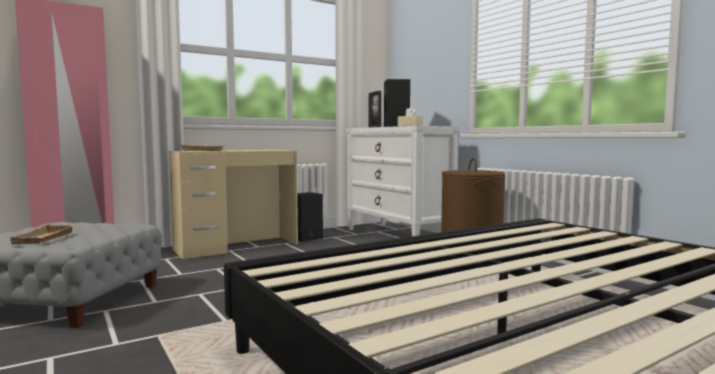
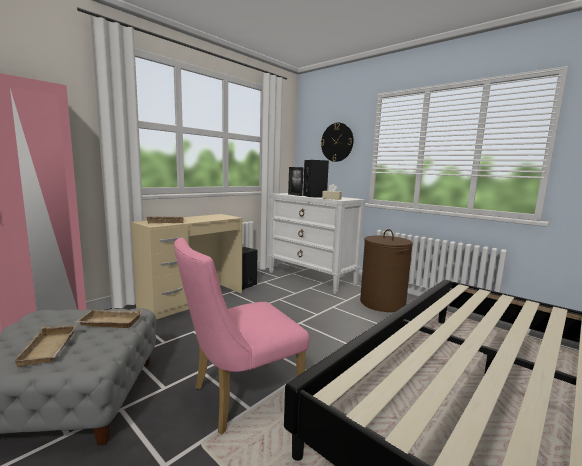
camera: 15 degrees left, 5 degrees up
none -> beige tray [76,309,143,328]
none -> pink chair [174,237,309,435]
none -> wall clock [321,123,354,162]

